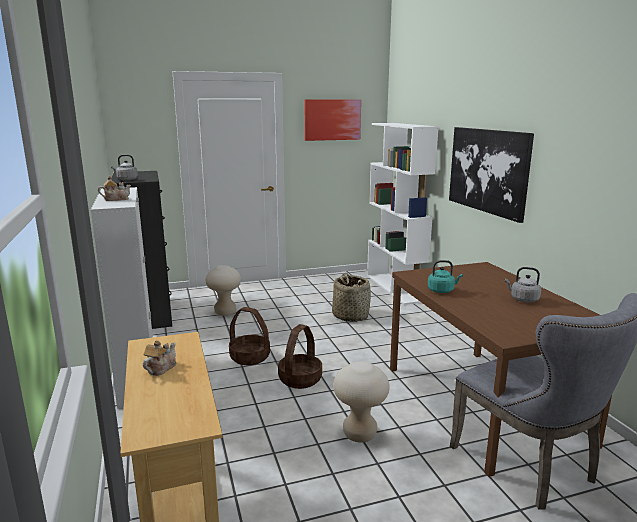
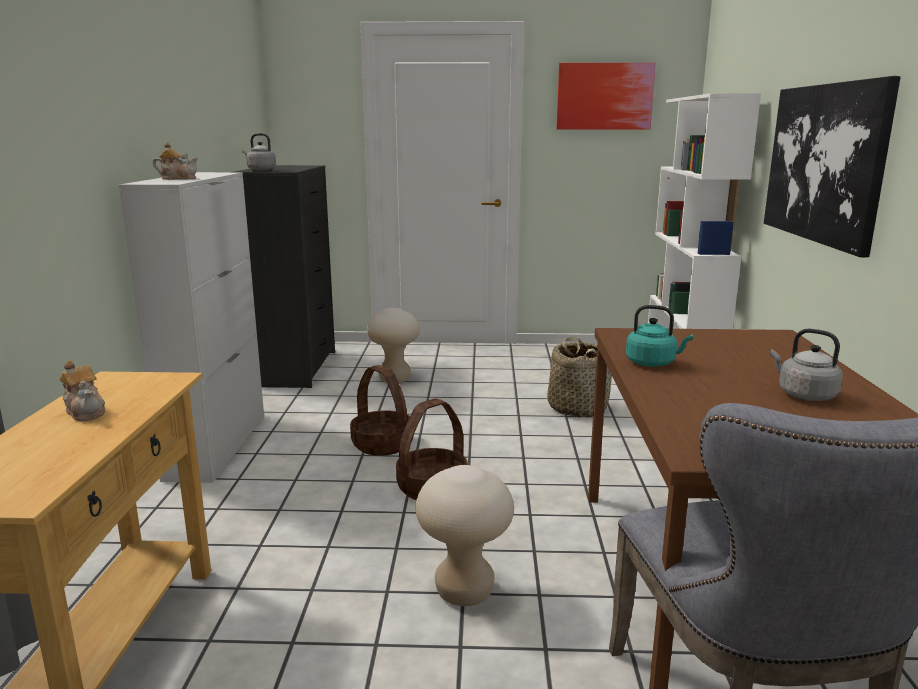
camera: 20 degrees right, 0 degrees up
teapot [143,340,176,376] -> teapot turned 90 degrees clockwise [60,360,105,421]

